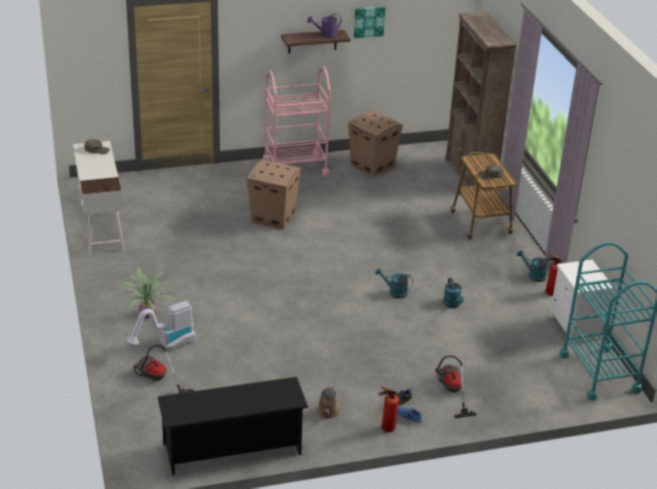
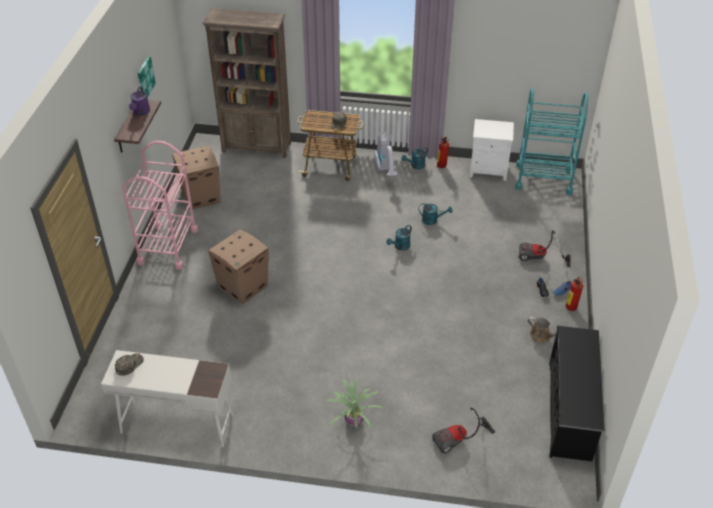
camera: 65 degrees left, 10 degrees up
vacuum cleaner [125,301,196,350] -> vacuum cleaner moved to [374,132,397,176]

